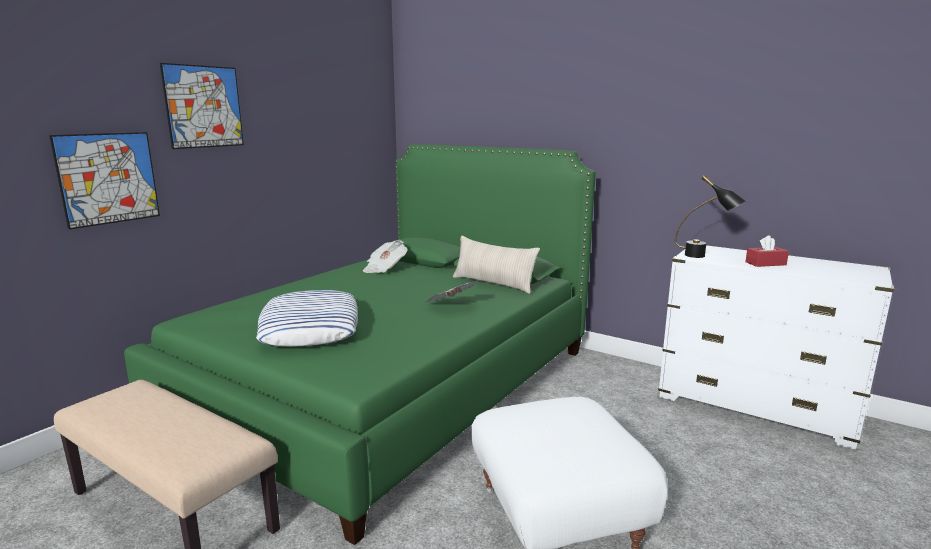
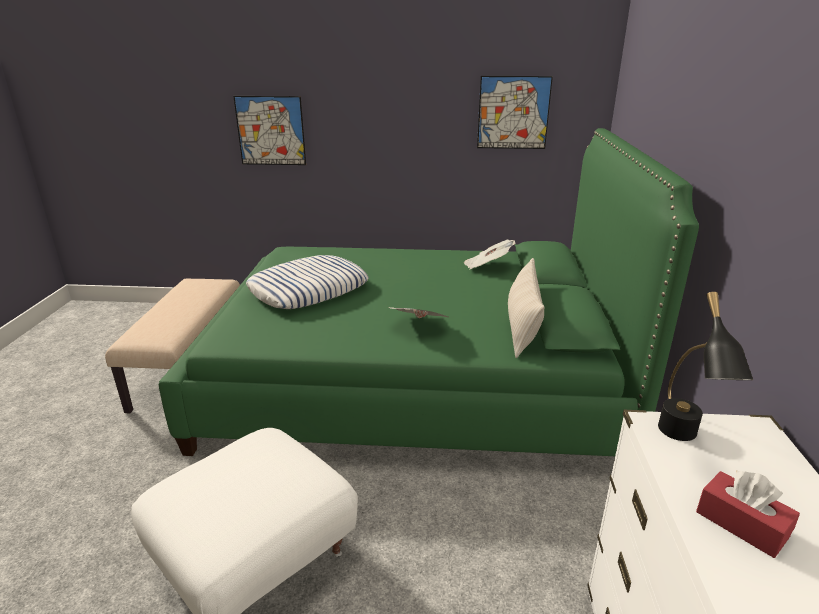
camera: 60 degrees right, 10 degrees up
picture [160,63,244,149] -> picture moved to [477,76,553,149]

